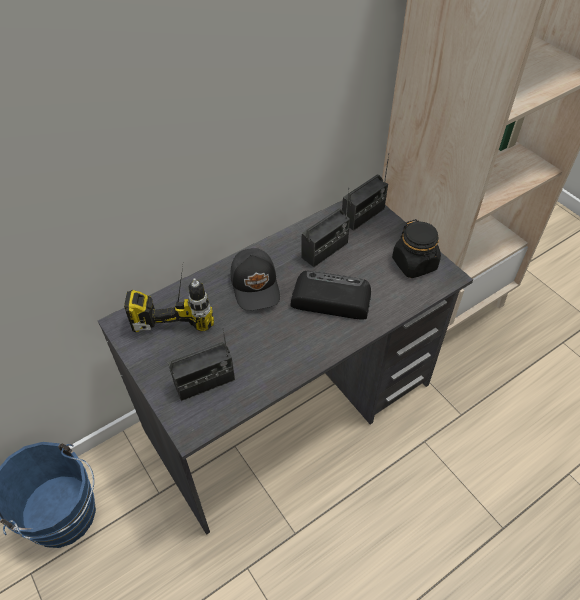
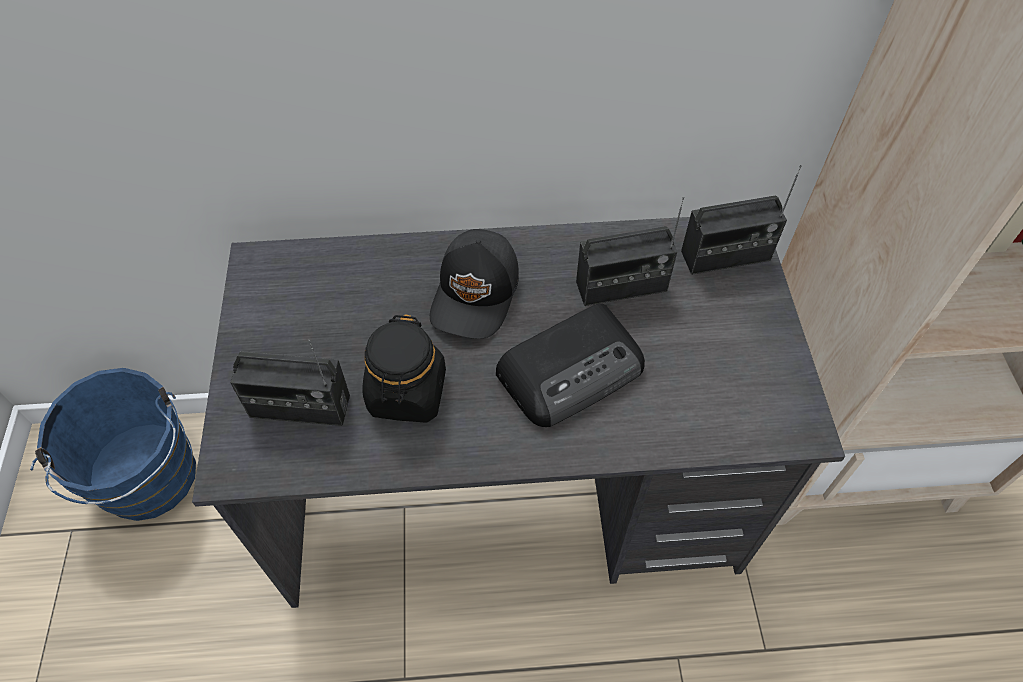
camera: 30 degrees right, 5 degrees up
power drill [124,267,214,332] -> none
radio [290,271,371,320] -> radio turned 105 degrees clockwise [496,304,645,427]
black jar [392,219,441,278] -> black jar moved to [363,314,446,423]

